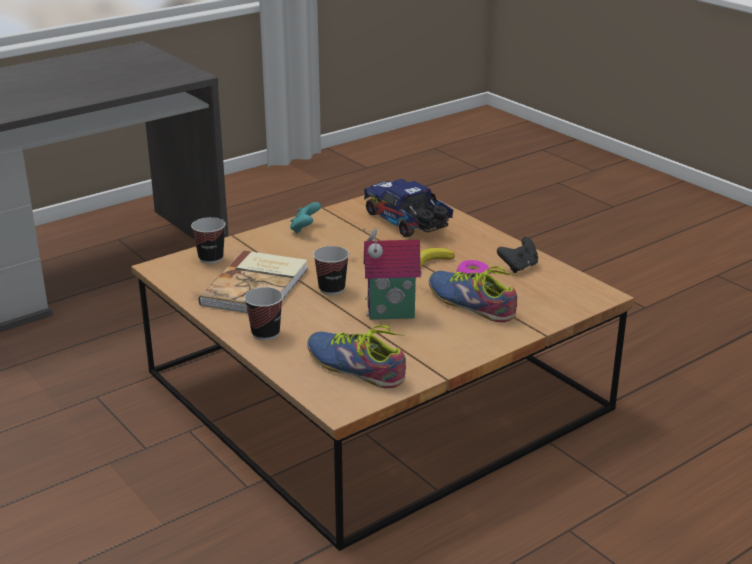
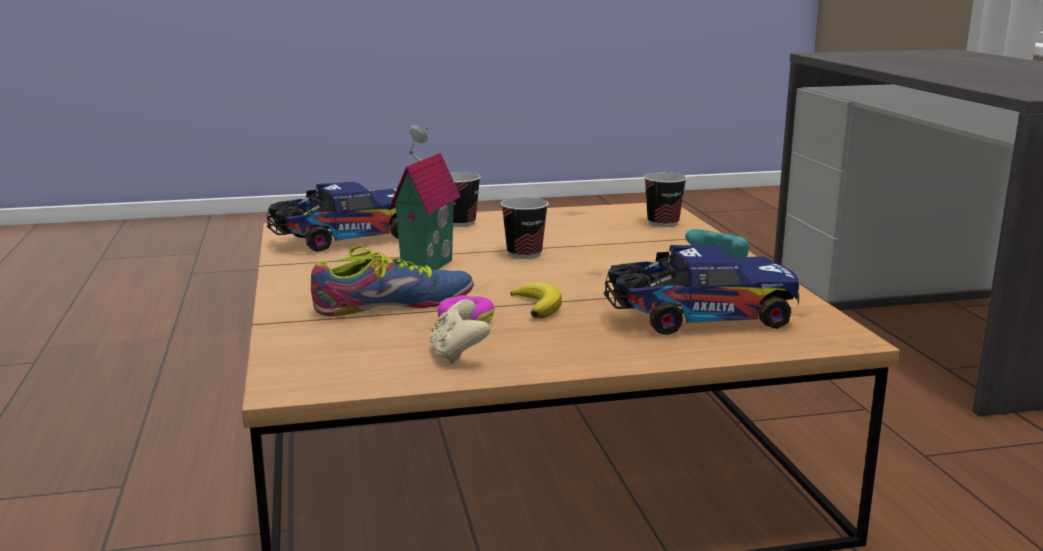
camera: 115 degrees right, 10 degrees down
book [199,251,308,313] -> none
shoe [307,325,406,388] -> toy truck [267,182,399,252]
black game controller [497,237,538,273] -> beige game controller [430,299,490,364]

